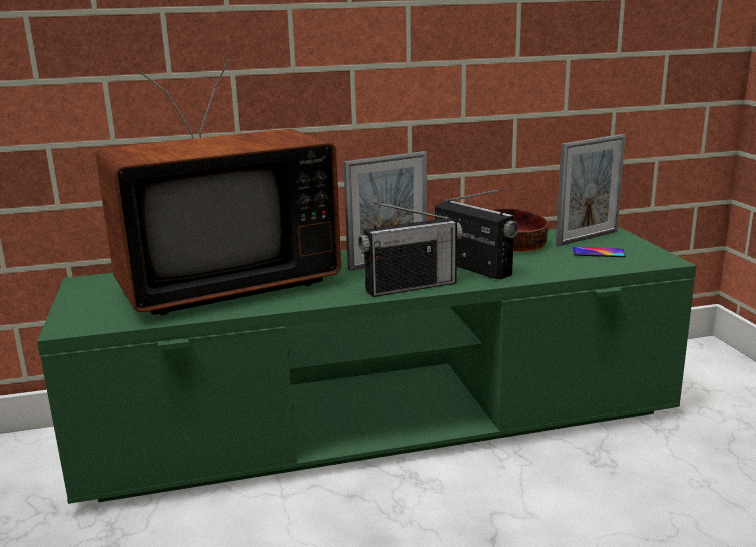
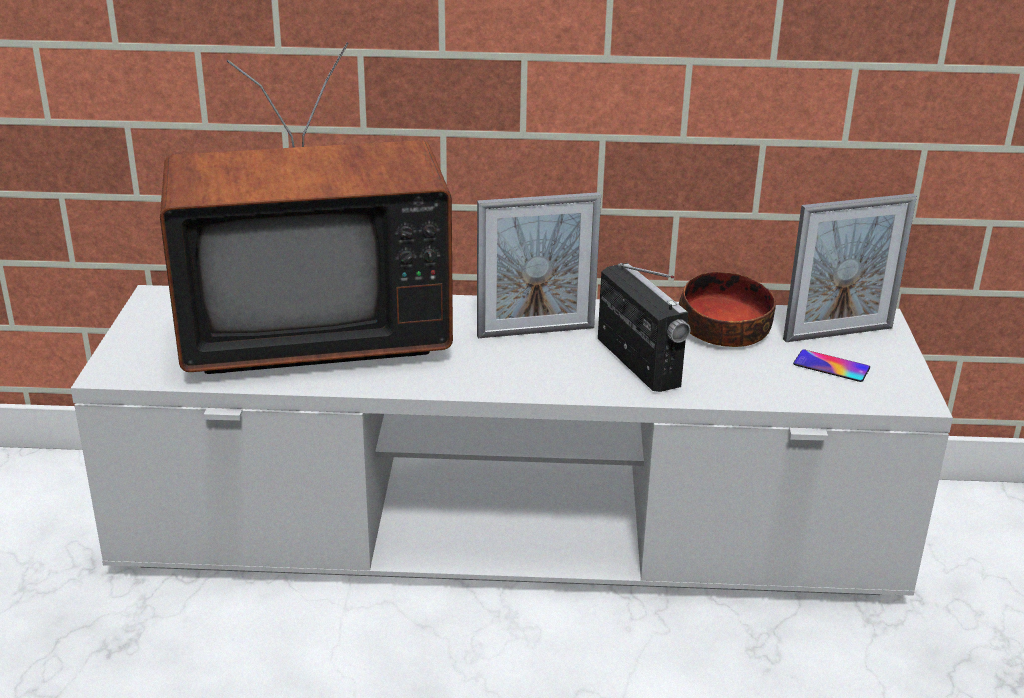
camera: 15 degrees right, 10 degrees up
green tv stand [37,226,696,504] -> white tv stand [71,285,953,596]
radio [358,202,462,297] -> none

